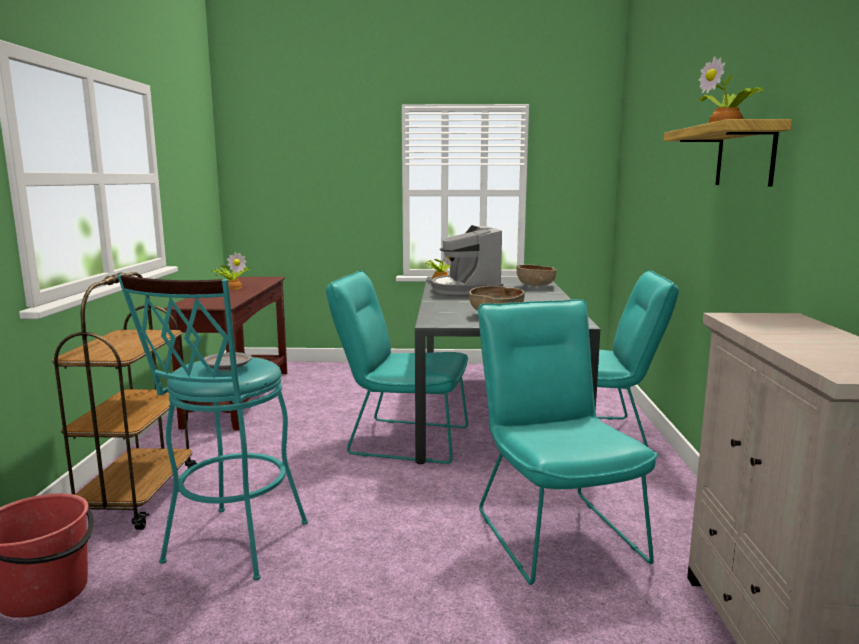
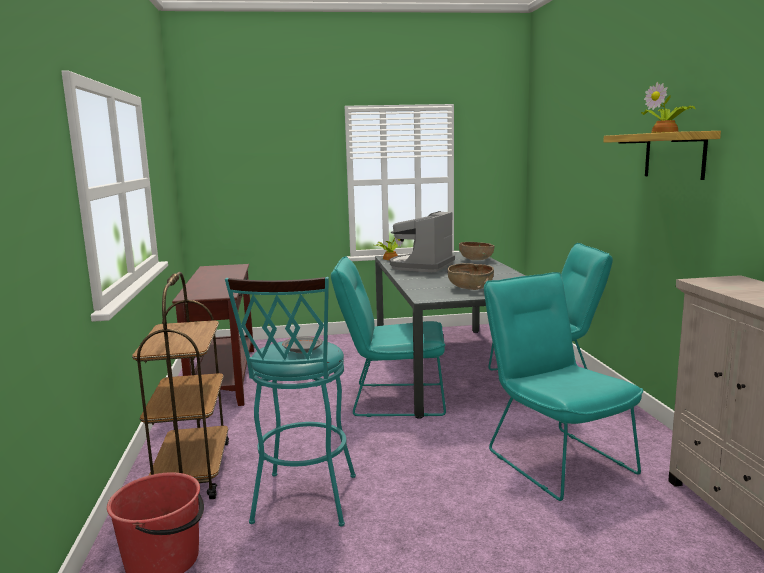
camera: 10 degrees left, 0 degrees up
potted plant [211,252,251,290] -> none
coffee machine [431,225,503,295] -> coffee machine turned 45 degrees clockwise [390,211,455,272]

